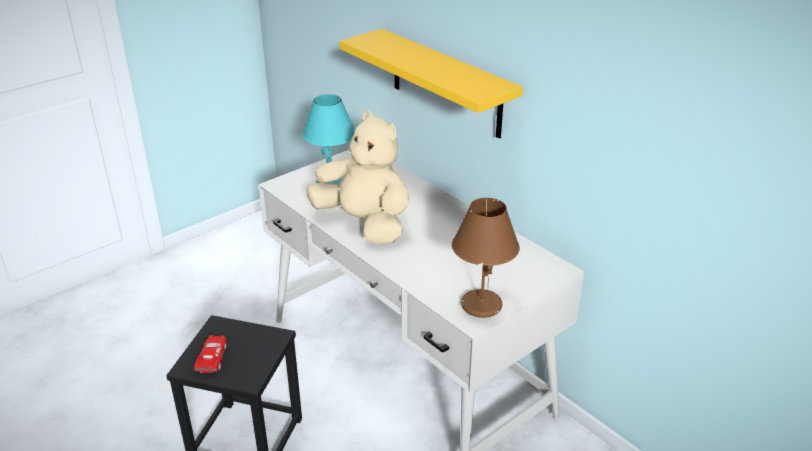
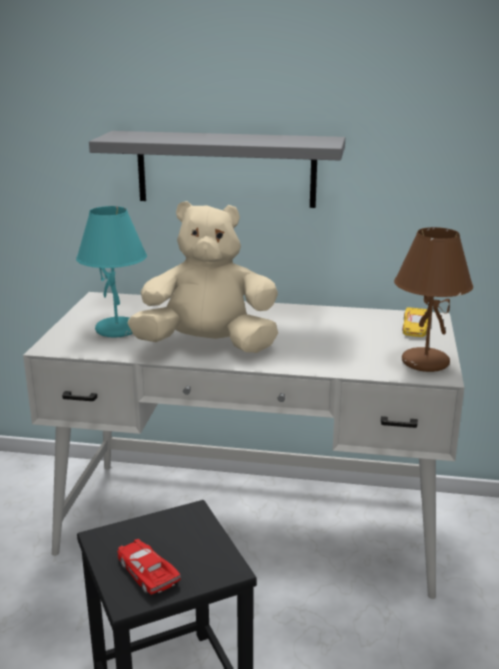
camera: 40 degrees left, 10 degrees down
yellow shelf [339,29,523,139] -> grey shelf [89,131,345,208]
none -> yellow toy car [402,307,428,337]

